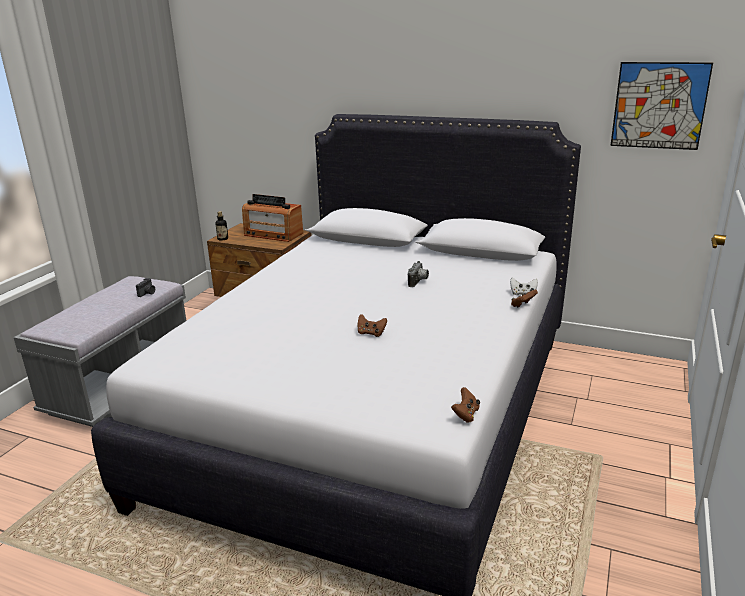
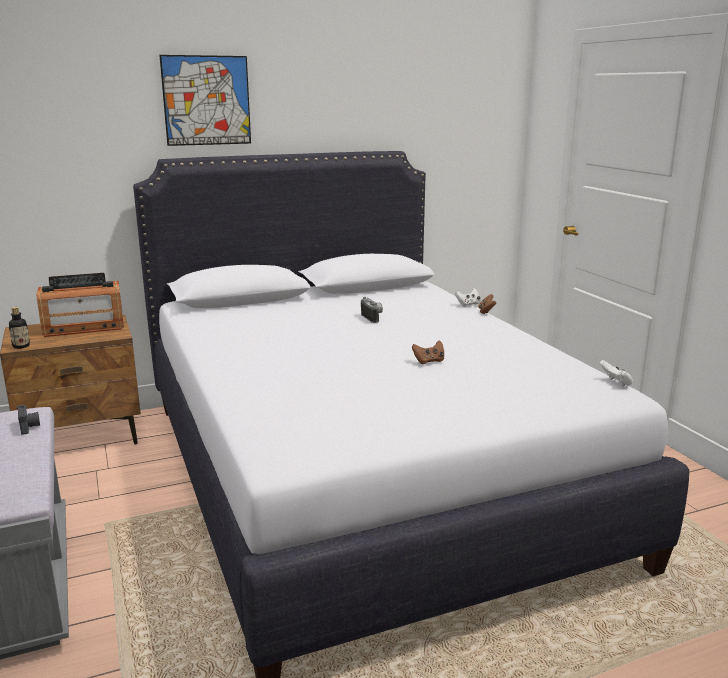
camera: 45 degrees left, 5 degrees down
brown game controller [451,387,480,423] -> white game controller [600,360,633,386]
picture [610,62,713,150] -> picture moved to [159,55,251,146]

